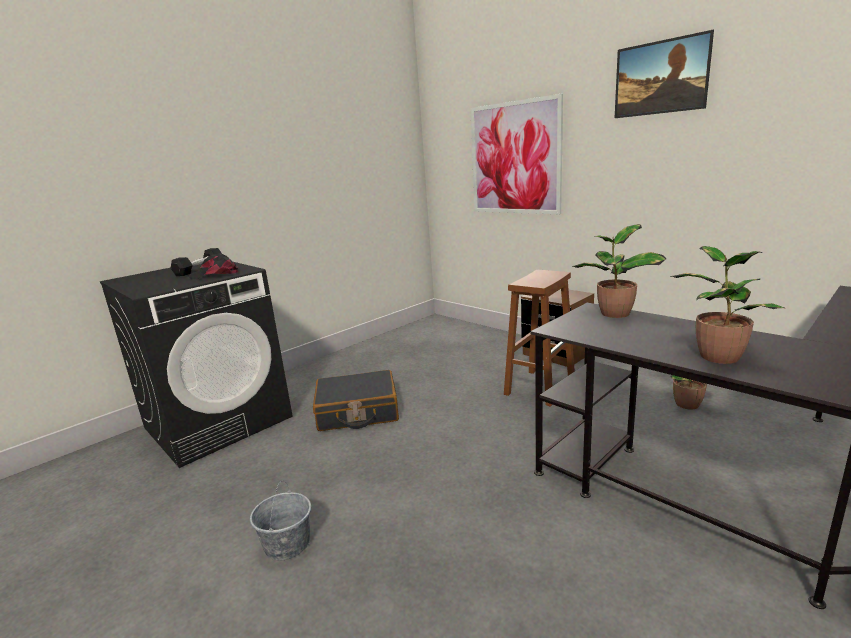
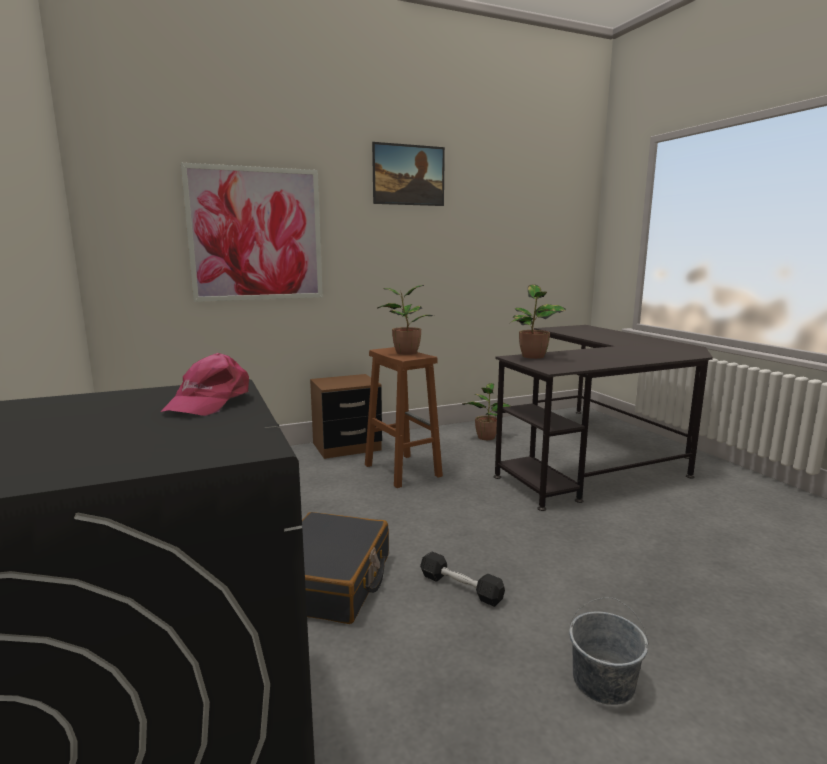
camera: 70 degrees left, 5 degrees down
black dumbbell [171,248,222,276] -> black dumbbell moved to [420,551,505,607]
black cap [188,253,239,279] -> pink cap [160,353,249,416]
potted plant [670,246,784,364] -> potted plant moved to [377,285,433,355]

